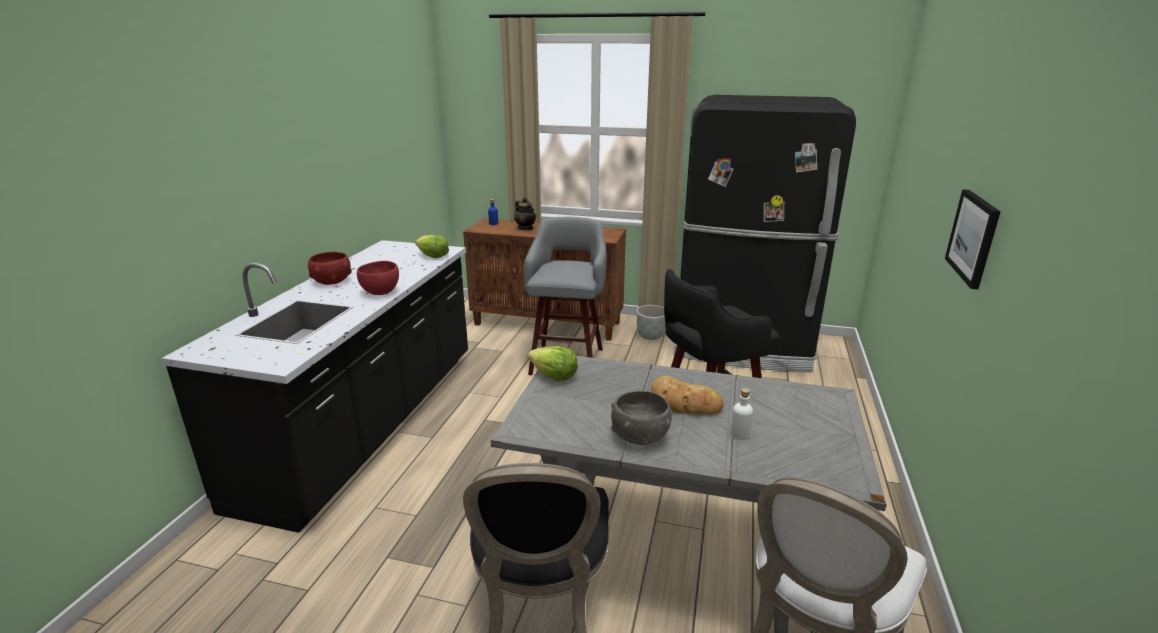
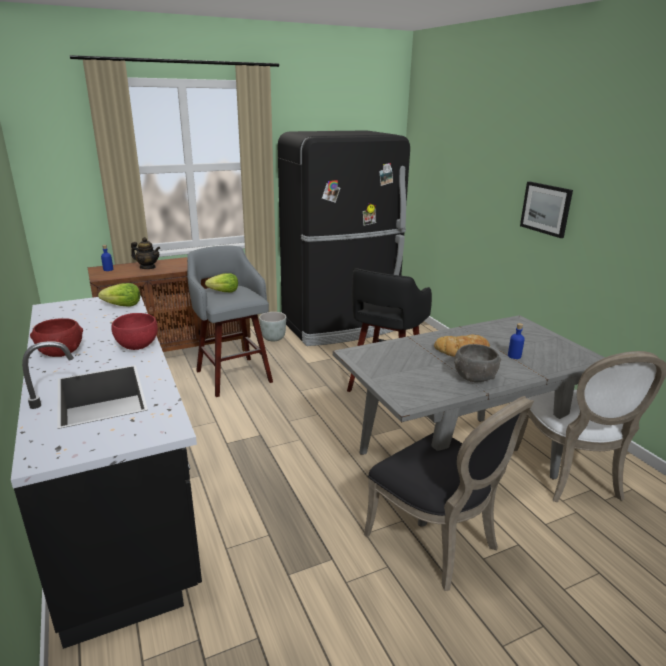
camera: 40 degrees left, 0 degrees up
lettuce [528,346,578,381] -> lettuce moved to [205,273,238,293]
white bottle [730,388,753,440] -> blue bottle [508,323,525,359]

